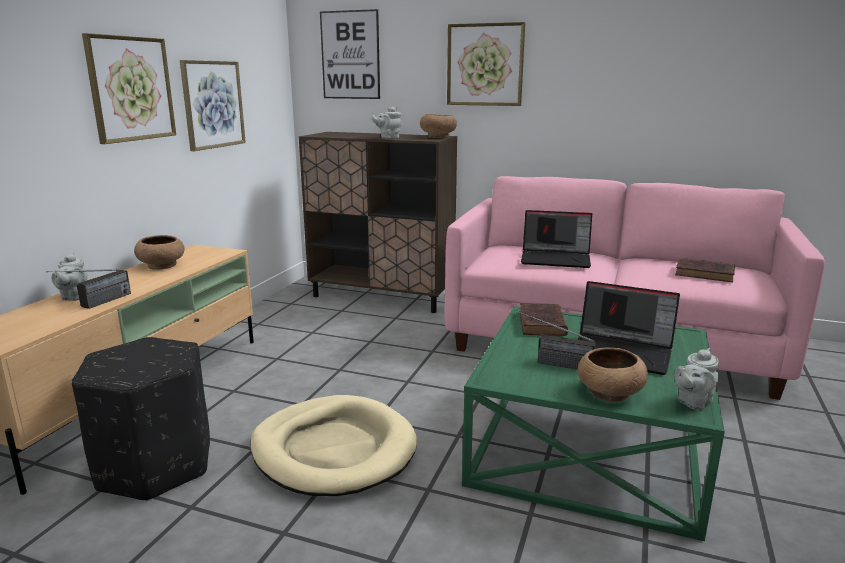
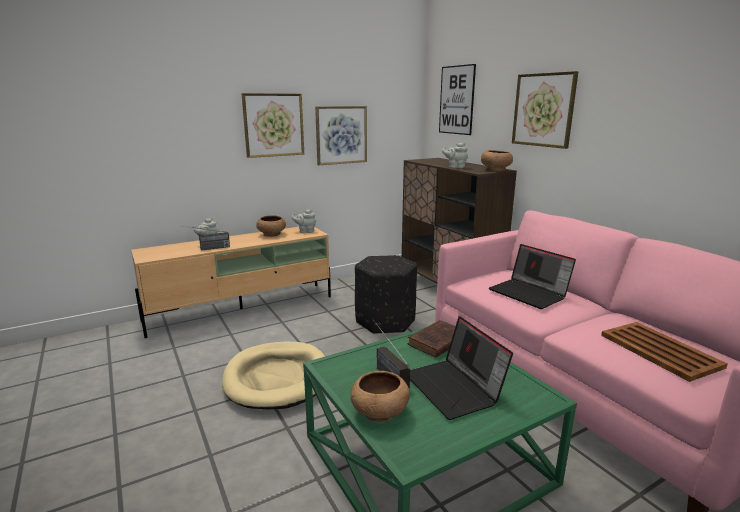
camera: 40 degrees right, 0 degrees up
black ottoman [72,337,210,501] -> black ottoman moved to [355,255,417,334]
grey teapot [674,348,720,410] -> grey teapot moved to [291,210,316,233]
brown book [675,258,735,282] -> brown tray [601,322,728,382]

